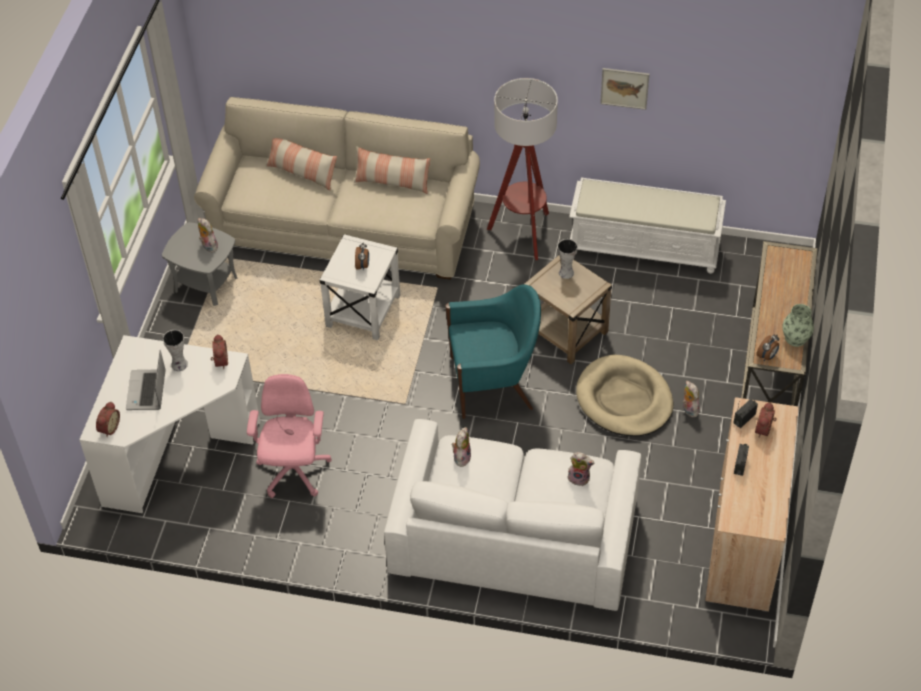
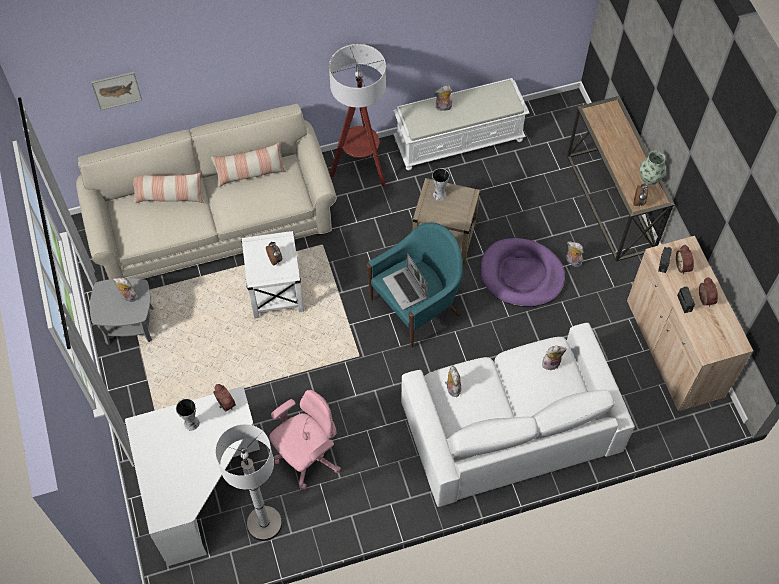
camera: 30 degrees left, 10 degrees up
alarm clock [96,402,120,436] -> alarm clock moved to [699,277,718,307]
laptop [126,350,166,410] -> laptop moved to [383,253,428,310]
pink office chair [247,374,332,498] -> pink office chair turned 75 degrees clockwise [269,390,341,489]
beige dog bed [576,355,674,437] -> purple dog bed [481,238,565,307]
picture [600,68,649,110] -> picture moved to [91,72,142,110]
none -> white floor lamp [215,424,282,541]
none -> plush toy [434,86,452,111]

